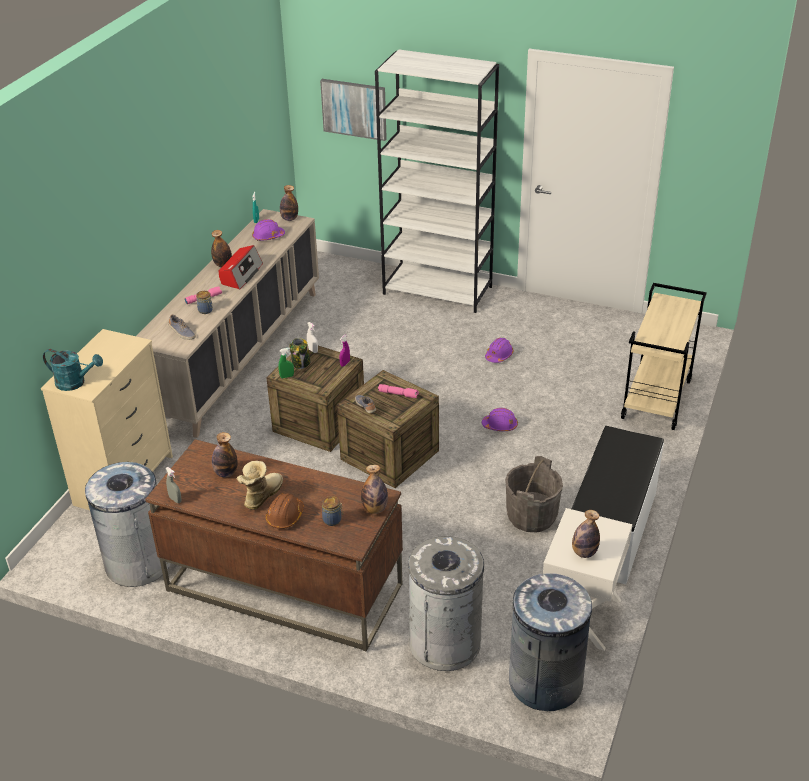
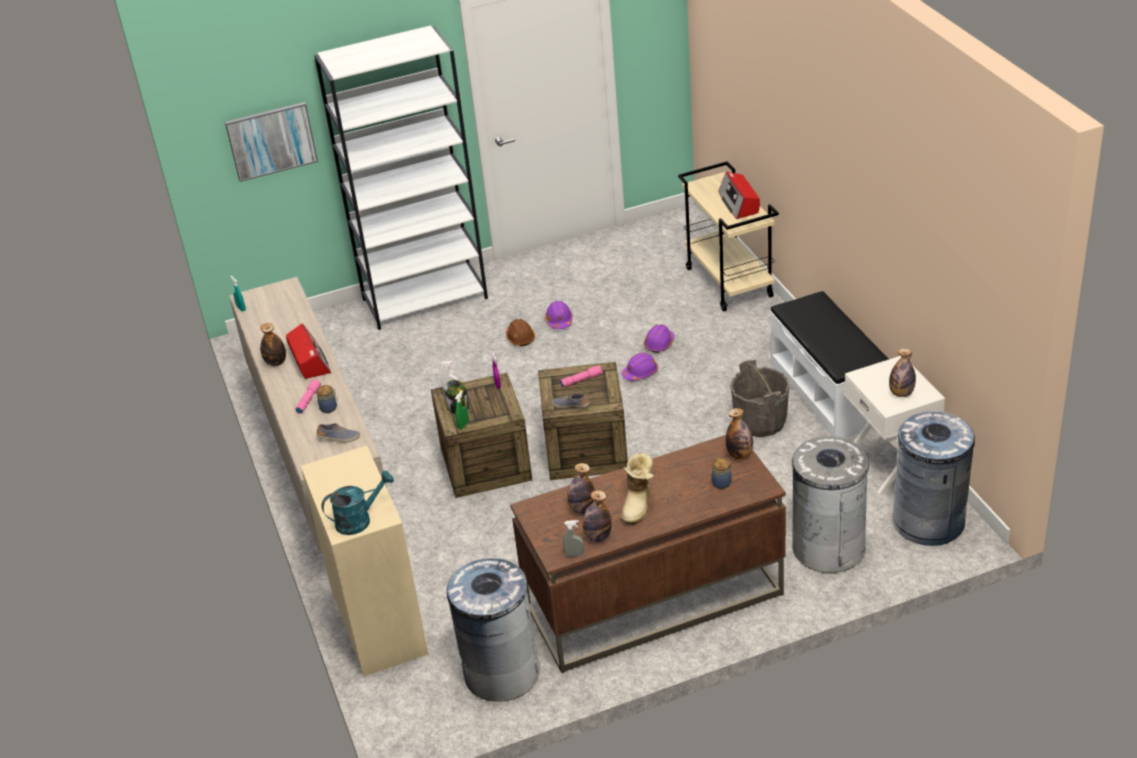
camera: 40 degrees left, 0 degrees up
boot [237,461,283,510] -> boot turned 150 degrees counterclockwise [621,453,654,525]
purple hard hat [252,219,285,241] -> purple hard hat moved to [644,325,675,353]
brown hard hat [266,493,304,529] -> brown hard hat moved to [506,319,535,346]
bottle [280,185,298,221] -> bottle moved to [583,490,611,542]
none -> radio [718,172,760,219]

